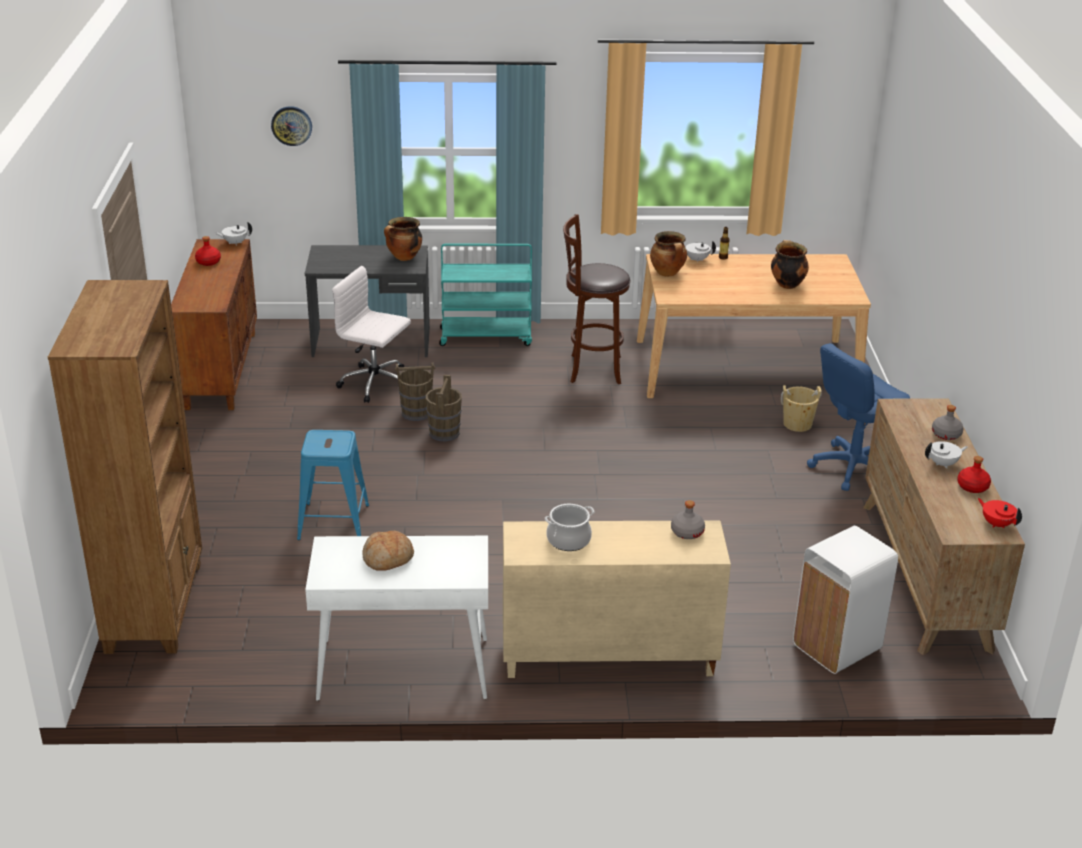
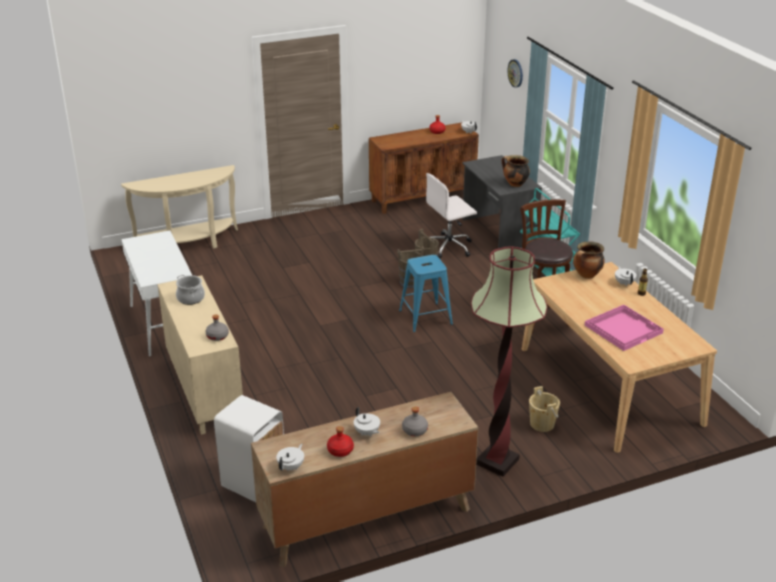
camera: 70 degrees right, 0 degrees up
brown bookcase [48,280,202,654] -> beige console table [121,165,238,248]
blue stool [297,430,369,540] -> blue stool moved to [399,255,453,332]
white office chair [332,266,411,403] -> white office chair turned 120 degrees counterclockwise [426,173,477,259]
bread [363,531,414,571] -> none
cooking pot [771,240,809,289] -> pink tray [585,305,664,351]
blue office chair [807,343,910,491] -> floor lamp [471,246,547,476]
red teapot [978,498,1022,528] -> white teapot [276,444,304,471]

